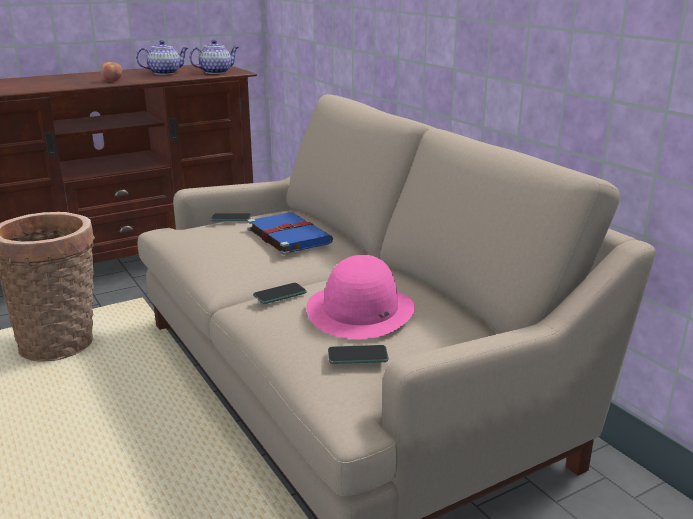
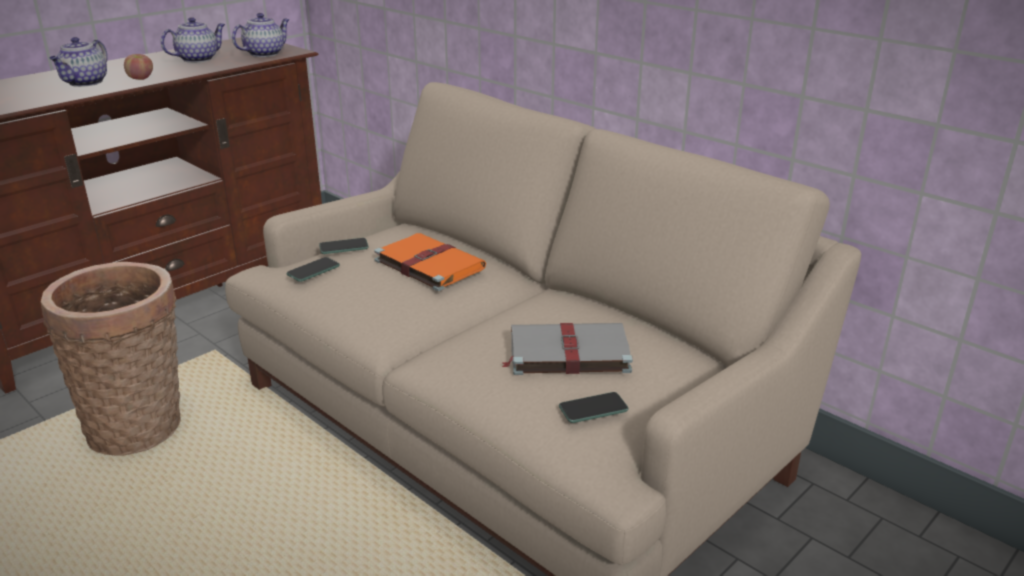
camera: 15 degrees left, 5 degrees up
blue book [247,212,333,255] -> orange book [374,233,486,291]
phone [253,283,307,304] -> phone moved to [286,257,340,282]
pink hat [306,255,415,339] -> grey book [501,323,633,375]
none -> teapot [50,37,108,87]

